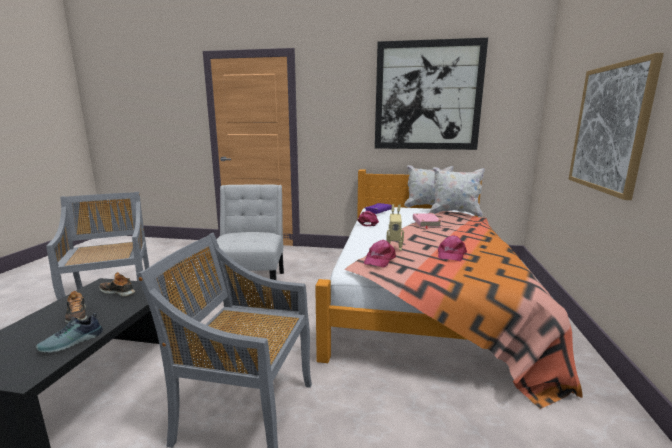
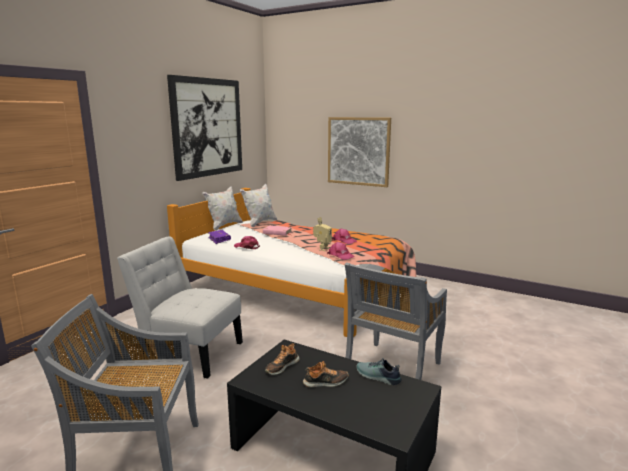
camera: 70 degrees left, 0 degrees up
shoe [36,313,103,353] -> shoe turned 150 degrees clockwise [356,358,402,385]

